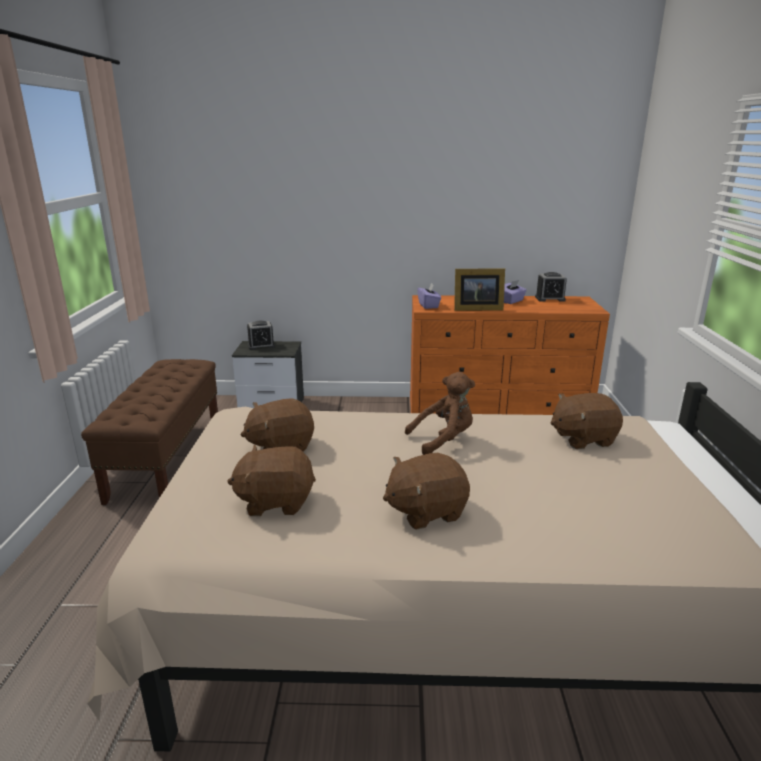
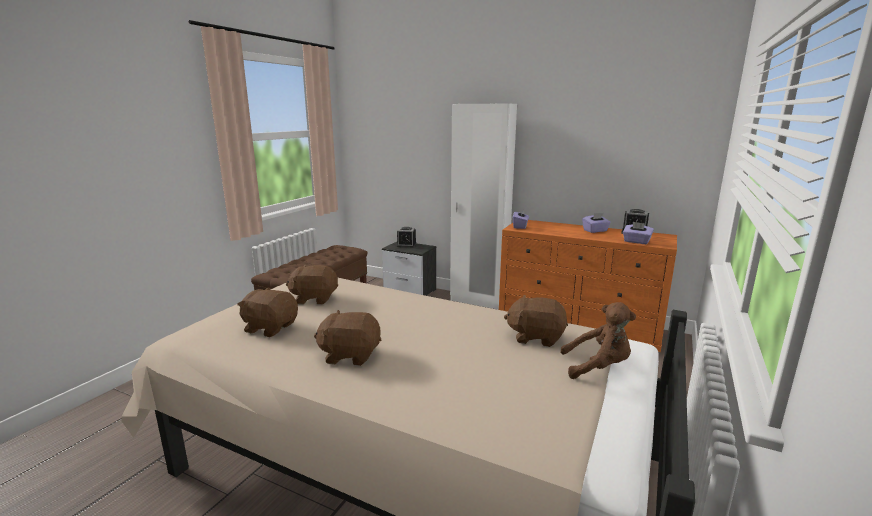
camera: 25 degrees right, 5 degrees down
brown plush toy [405,372,475,455] -> brown plush toy moved to [560,302,636,379]
picture frame [454,268,505,311] -> none
none -> white wardrobe [450,104,517,310]
none -> purple tissue box [623,222,654,244]

